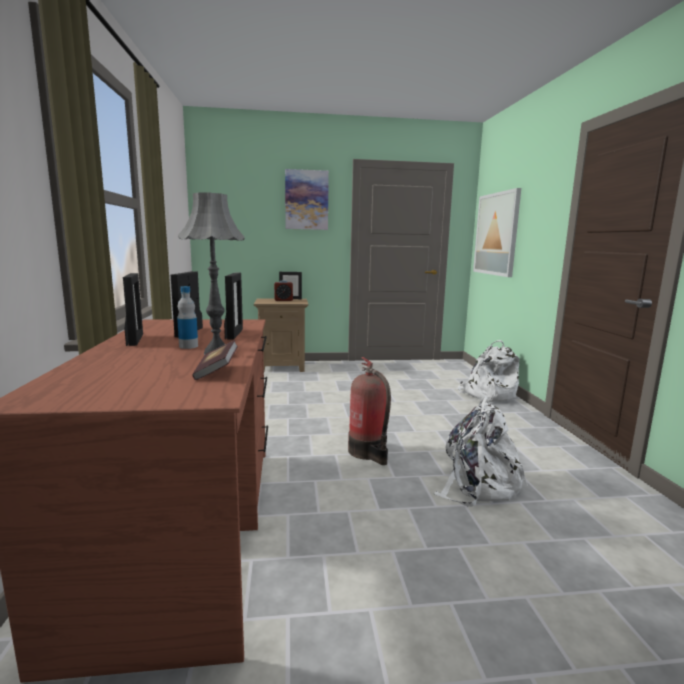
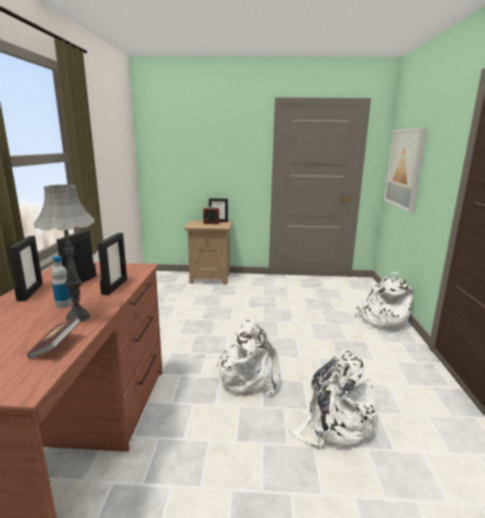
camera: 10 degrees right, 5 degrees up
picture [285,169,329,230] -> none
fire extinguisher [348,357,391,465] -> white backpack [216,319,280,396]

